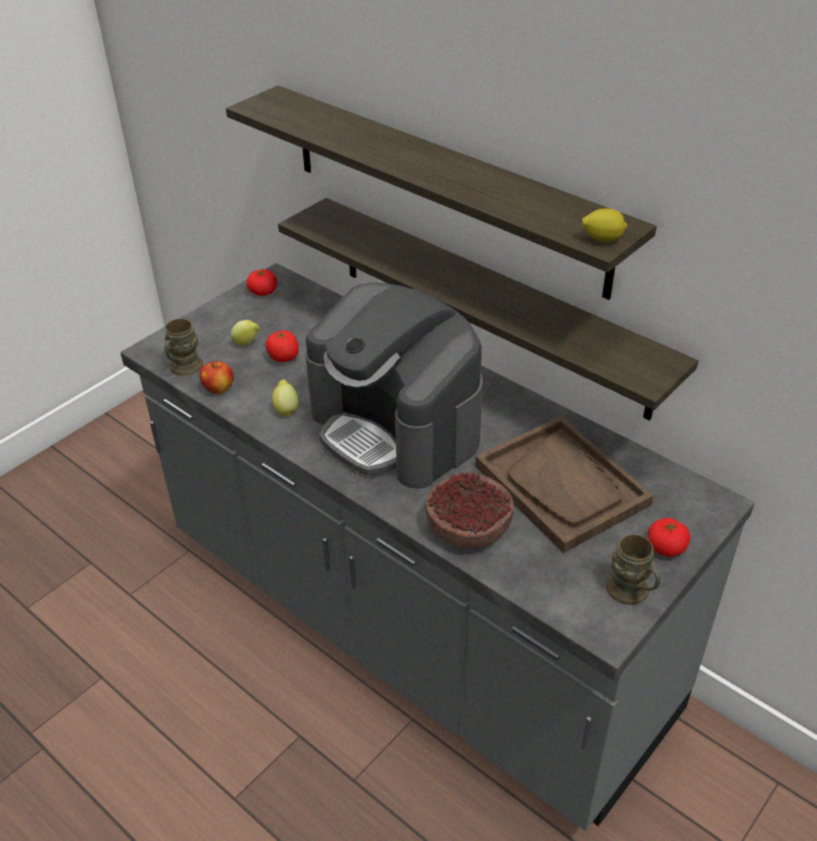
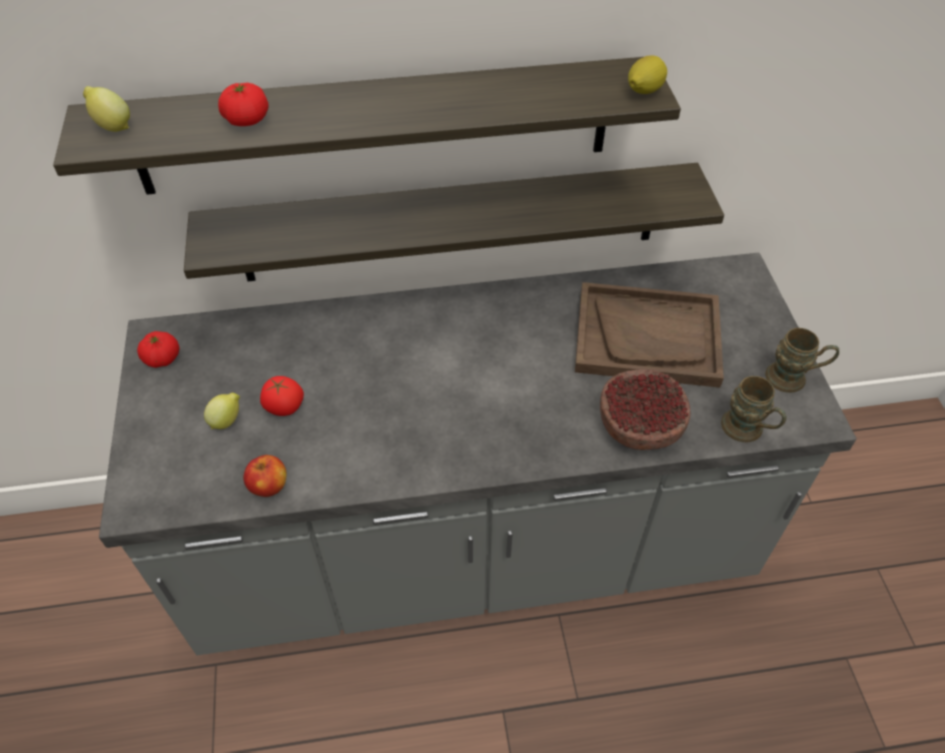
camera: 50 degrees left, 10 degrees up
brown mug [165,319,203,376] -> brown mug moved to [721,376,787,442]
lemon [272,379,299,417] -> lemon moved to [83,86,130,132]
coffee machine [305,282,483,489] -> none
tomato [648,518,691,557] -> tomato moved to [218,83,269,126]

